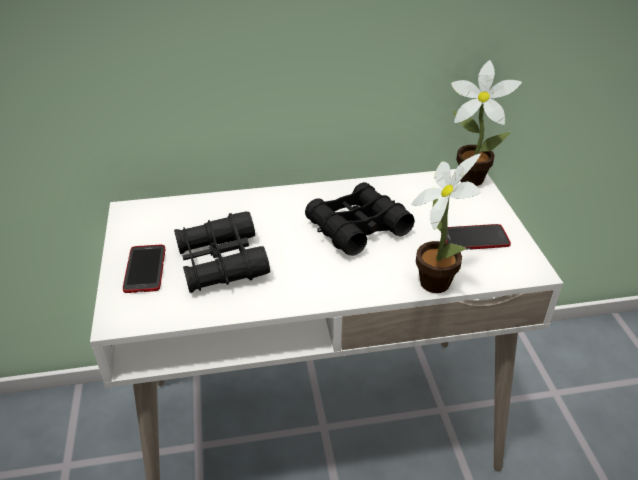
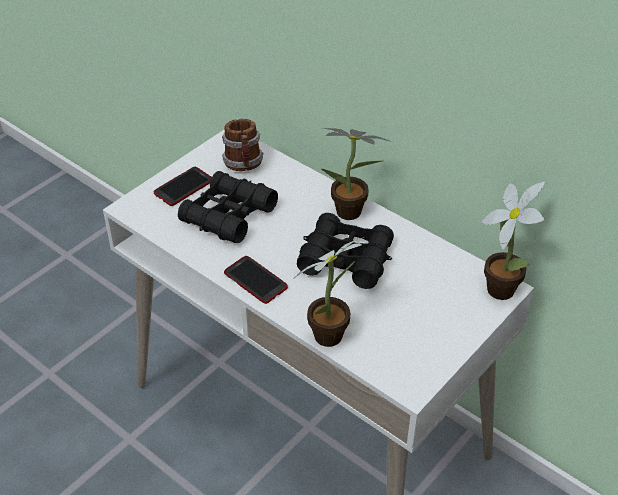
camera: 50 degrees right, 5 degrees up
phone [446,224,511,250] -> phone moved to [224,256,288,304]
none -> mug [222,119,264,171]
none -> potted plant [321,128,392,220]

